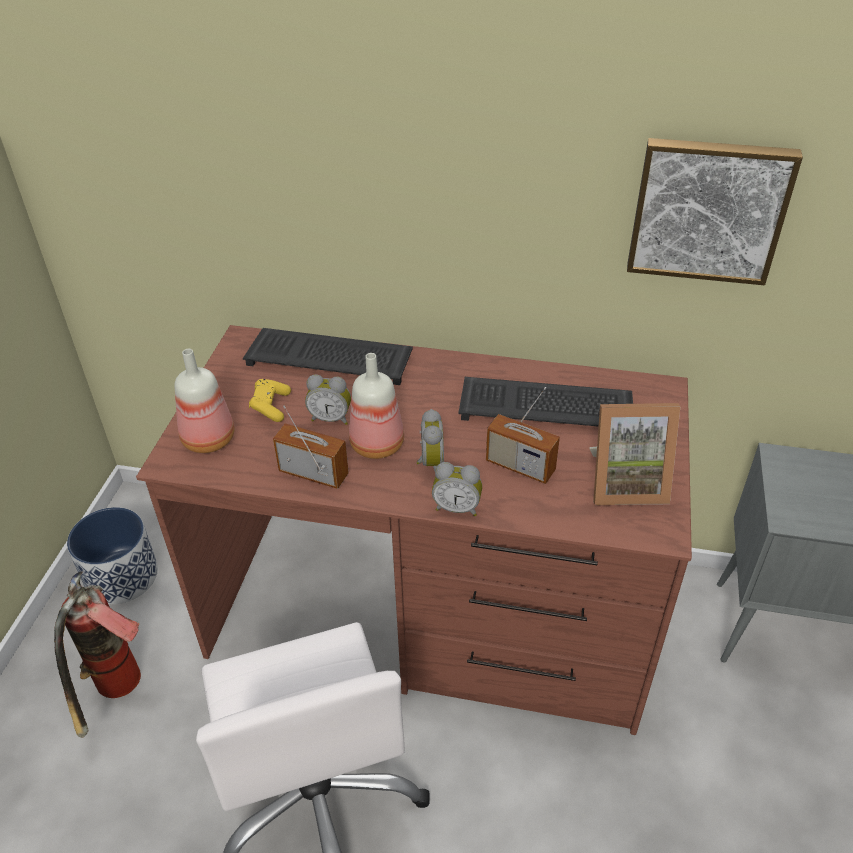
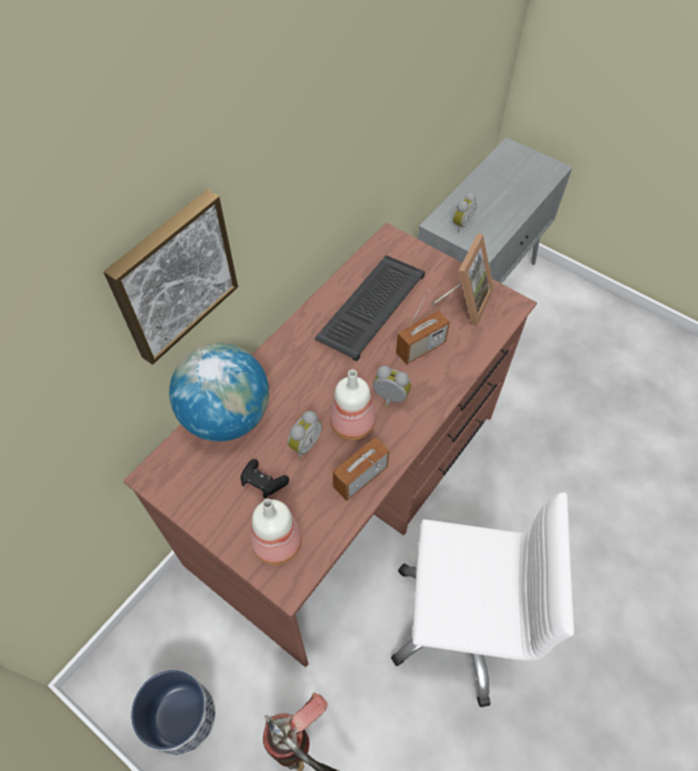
camera: 65 degrees left, 15 degrees up
keyboard [243,328,413,385] -> globe [169,343,269,441]
yellow game controller [249,379,291,422] -> black game controller [241,459,289,498]
alarm clock [432,462,482,516] -> alarm clock moved to [452,193,477,233]
picture [627,138,803,285] -> picture moved to [104,190,238,365]

